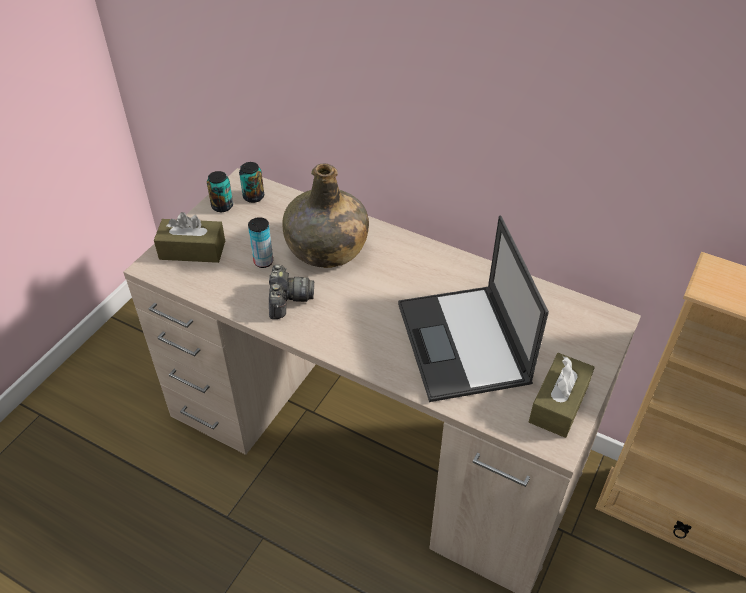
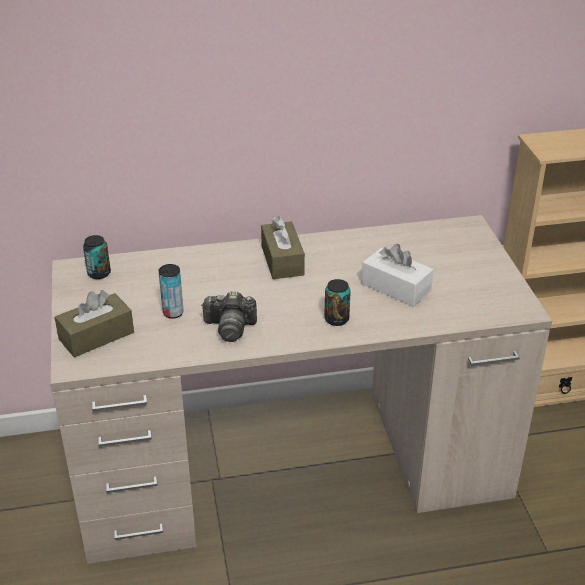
camera: 40 degrees left, 10 degrees down
can [207,171,233,212] -> can moved to [324,279,351,326]
camera [269,264,314,319] -> camera turned 135 degrees clockwise [201,291,257,342]
green bottle [282,163,369,268] -> none
laptop [398,216,549,402] -> white tissue box [362,244,433,307]
brown tissue box [529,353,595,438] -> brown tissue box moved to [261,216,305,279]

